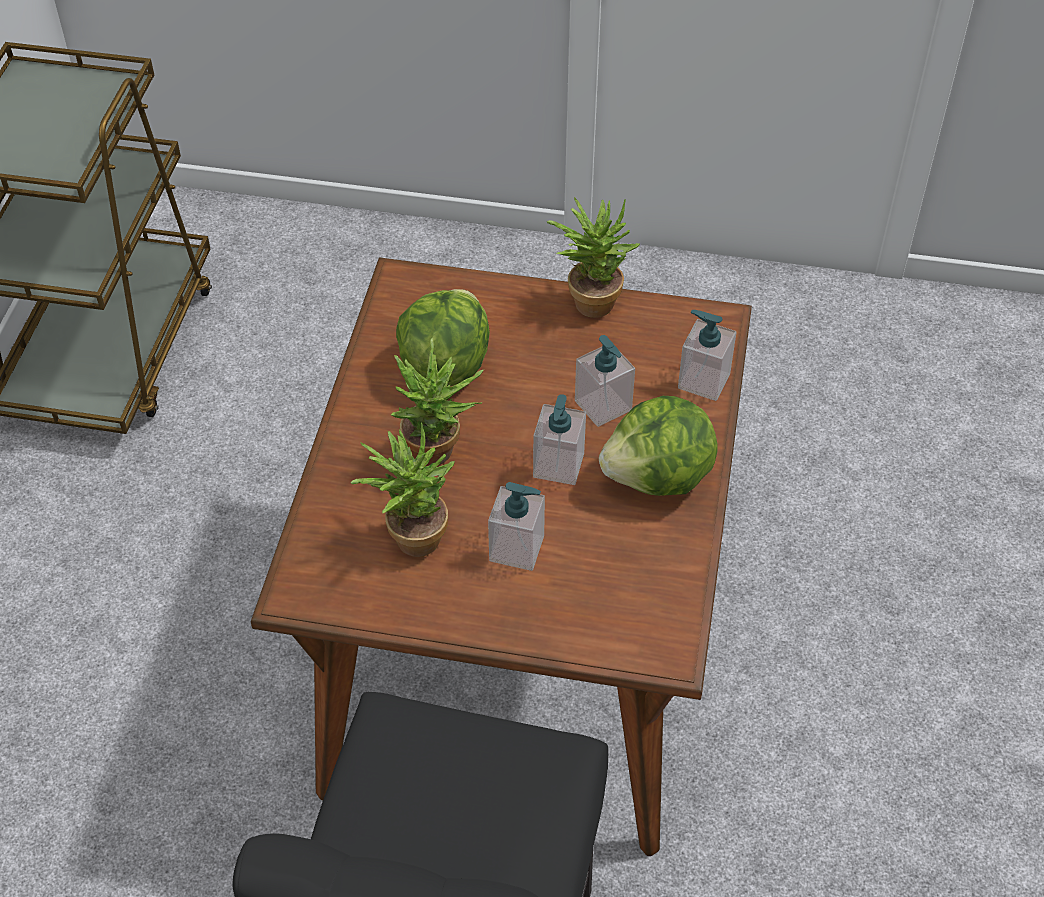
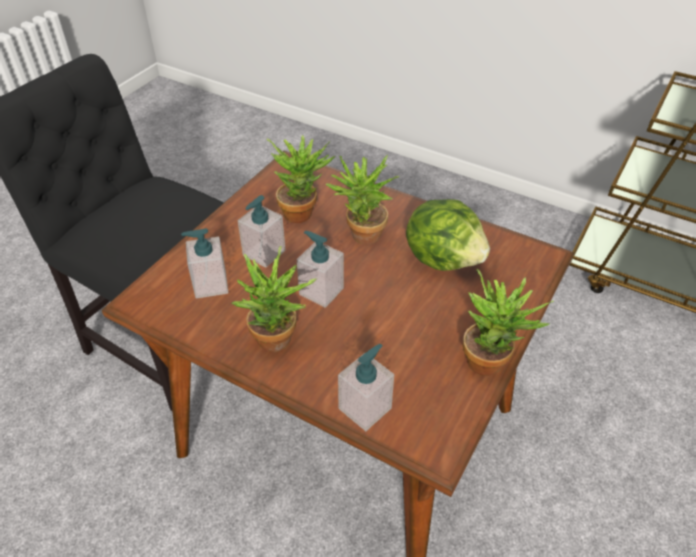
camera: 110 degrees right, 5 degrees down
soap dispenser [575,335,635,427] -> soap dispenser moved to [181,228,229,299]
lettuce [599,396,717,496] -> potted plant [232,246,317,352]

